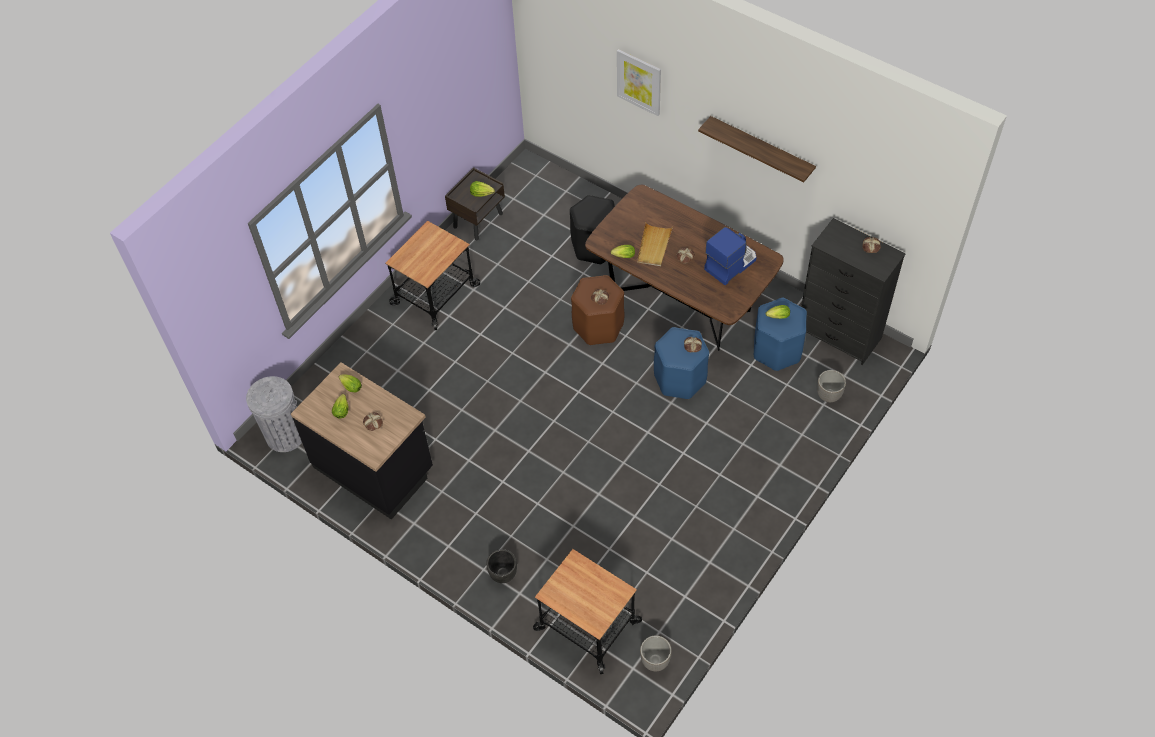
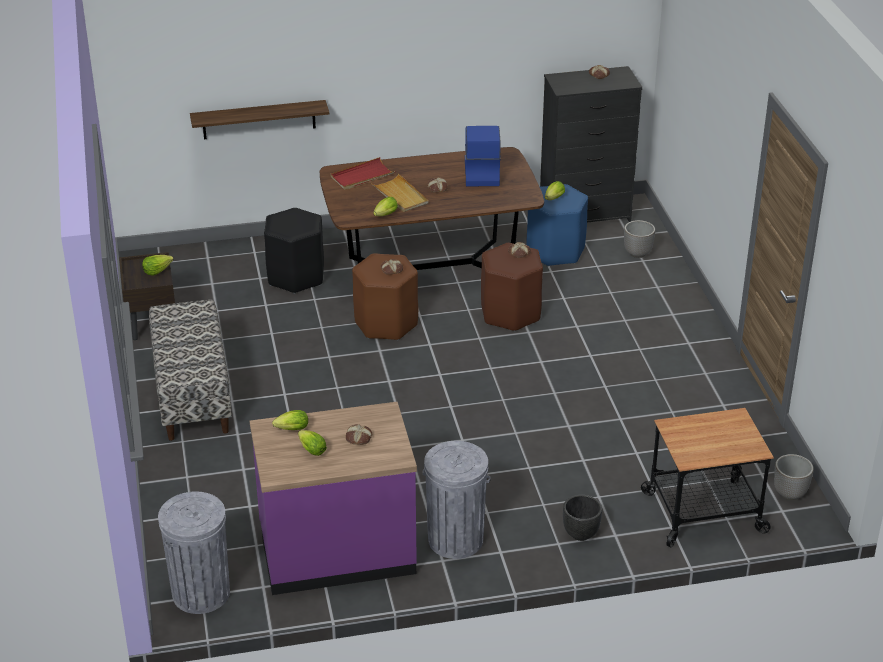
camera: 50 degrees left, 20 degrees down
black counter [291,362,433,520] -> purple counter [250,402,417,595]
cart [385,221,480,330] -> bench [149,300,232,441]
picture [617,49,661,116] -> none
blue stool [654,327,709,399] -> brown stool [481,243,543,332]
shelf [698,116,816,182] -> shelf moved to [190,100,329,139]
none -> red tray [330,157,396,190]
none -> grey trash can [423,441,490,559]

